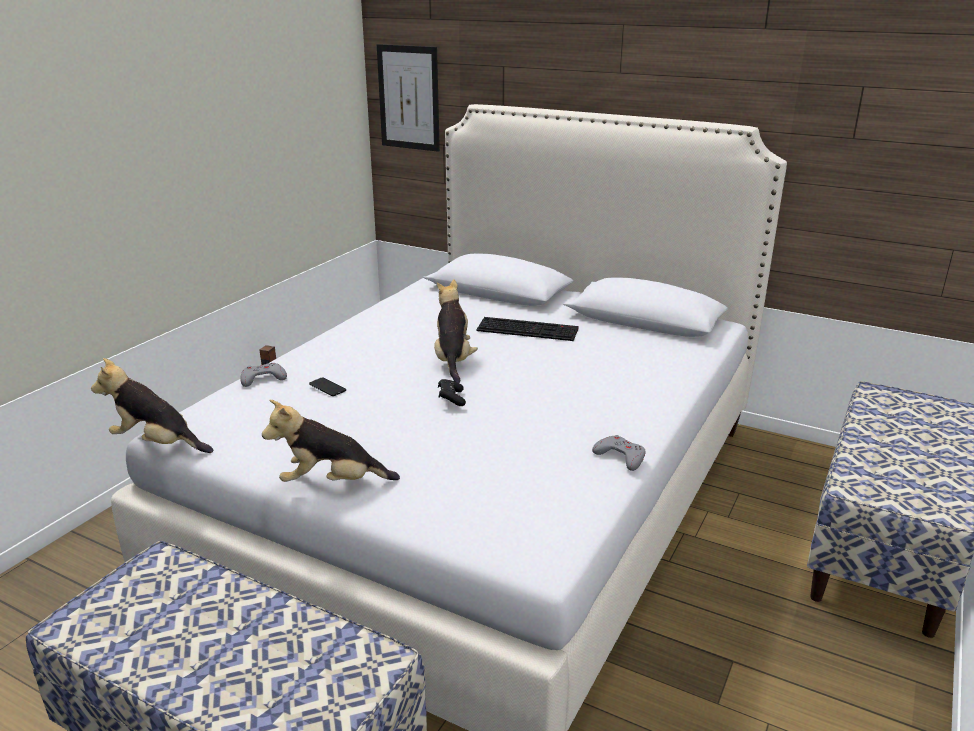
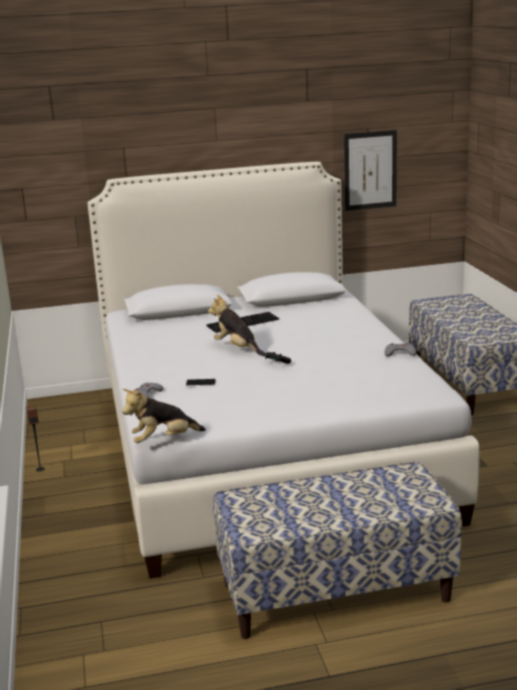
camera: 40 degrees left, 5 degrees down
plush toy [262,400,400,482] -> none
picture [377,44,440,152] -> picture moved to [344,130,397,211]

